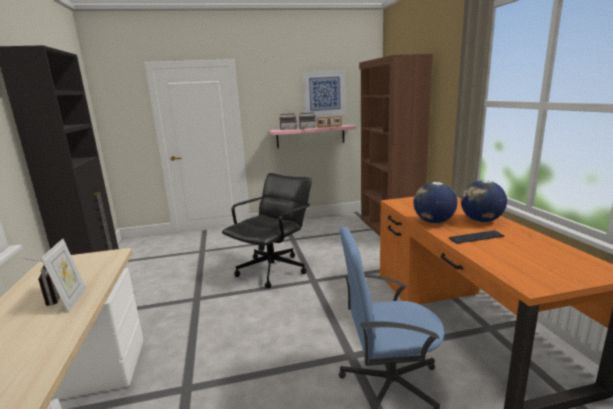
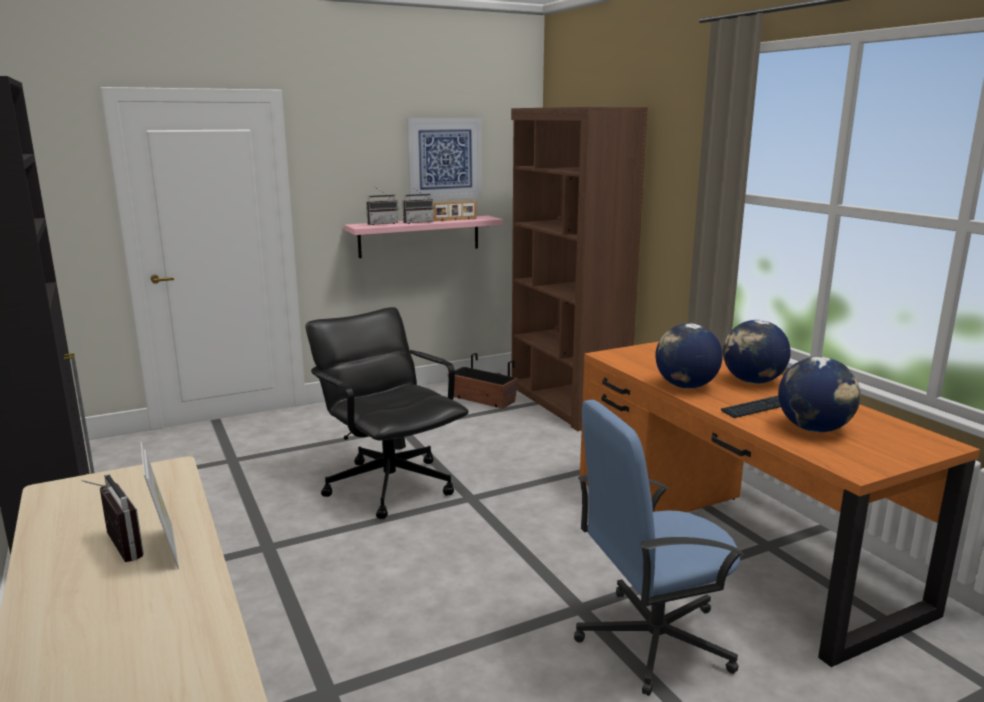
camera: 15 degrees left, 0 degrees up
black office chair [222,173,312,288] -> black office chair turned 60 degrees counterclockwise [306,307,469,519]
none -> planter [447,353,518,409]
none -> globe [778,357,860,432]

